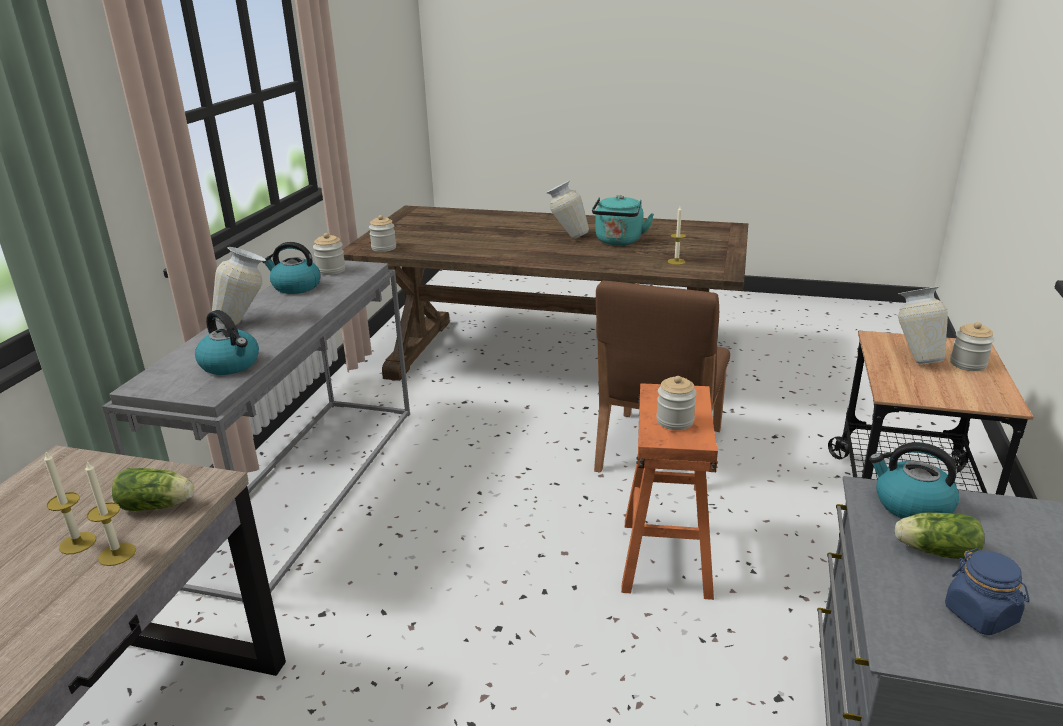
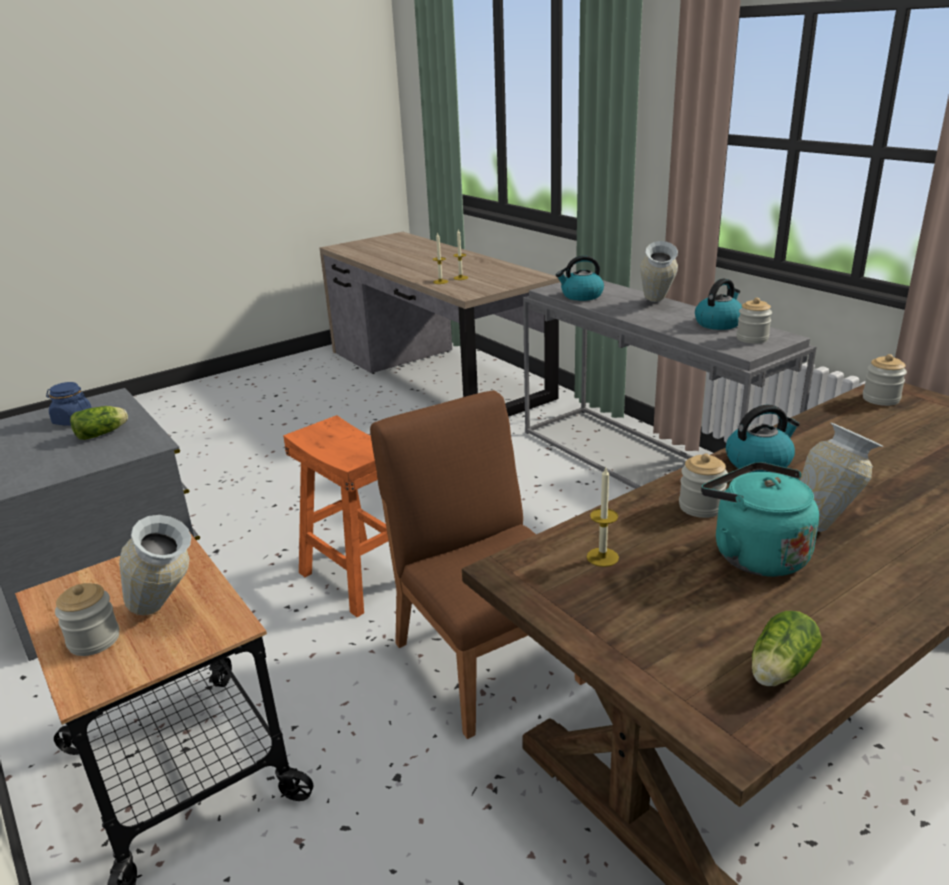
camera: 130 degrees right, 0 degrees up
lettuce [112,468,194,511] -> lettuce moved to [752,611,822,687]
jar [656,376,697,430] -> jar moved to [679,454,728,518]
kettle [869,442,959,519] -> kettle moved to [726,404,800,473]

